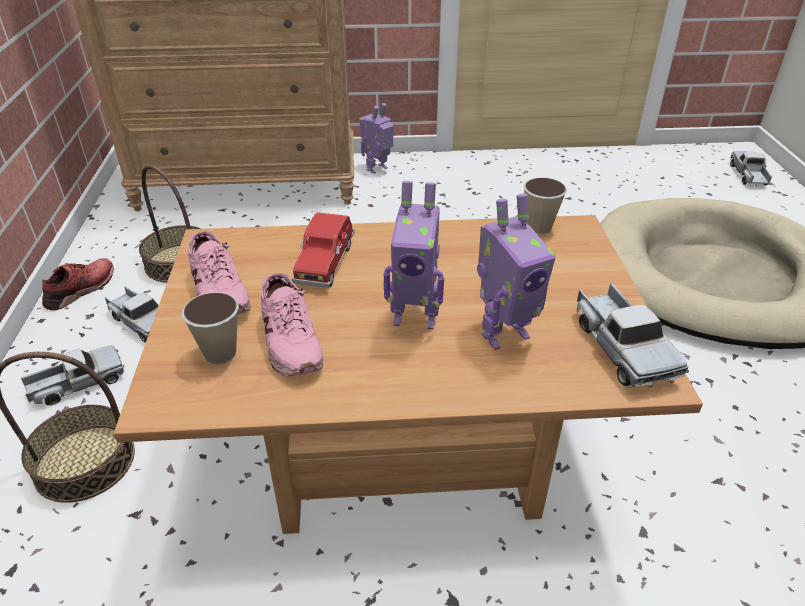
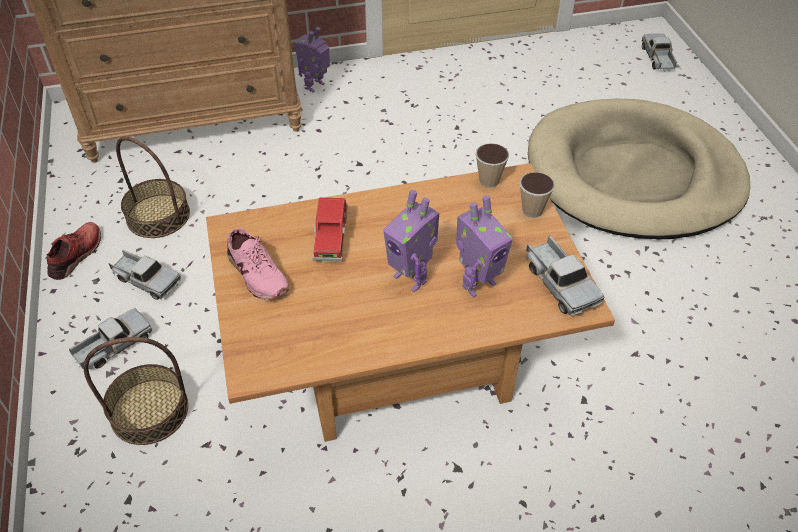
camera: 10 degrees left, 10 degrees up
cup [182,292,239,364] -> cup moved to [520,172,555,218]
pink shoe [261,273,323,376] -> none
toy robot [384,181,444,329] -> toy robot turned 45 degrees clockwise [384,190,439,292]

